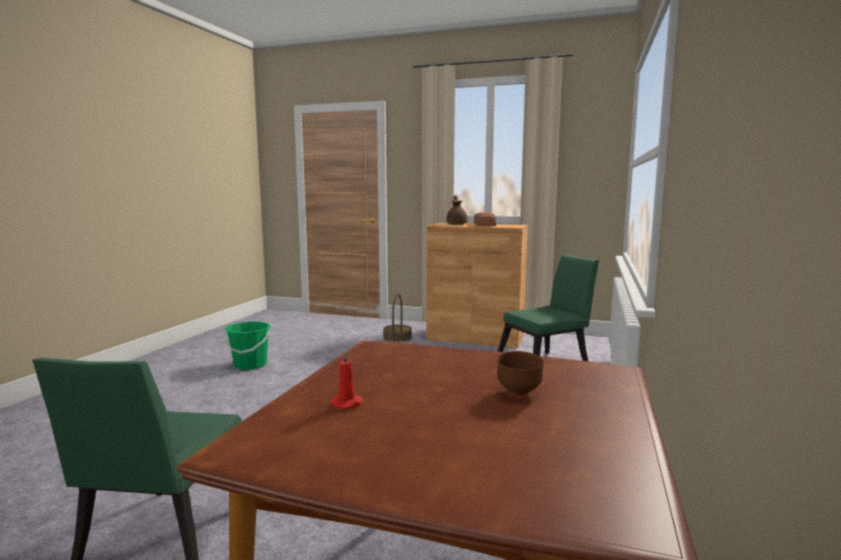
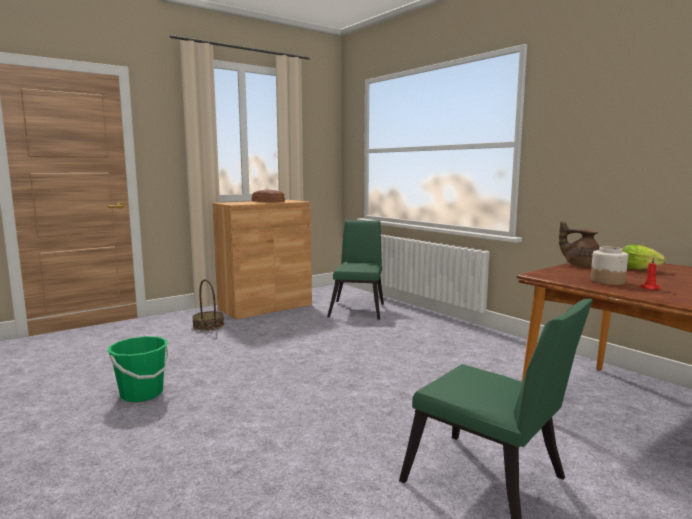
camera: 55 degrees left, 0 degrees up
brown teapot [446,195,468,225] -> brown teapot moved to [559,221,600,267]
brown bowl [497,351,544,395] -> lettuce [622,245,666,270]
none -> jar [591,247,628,285]

